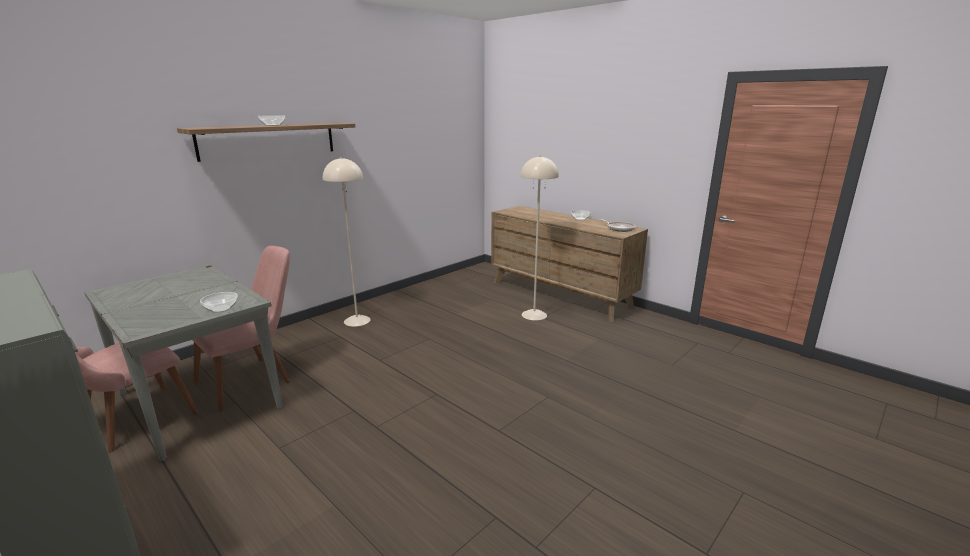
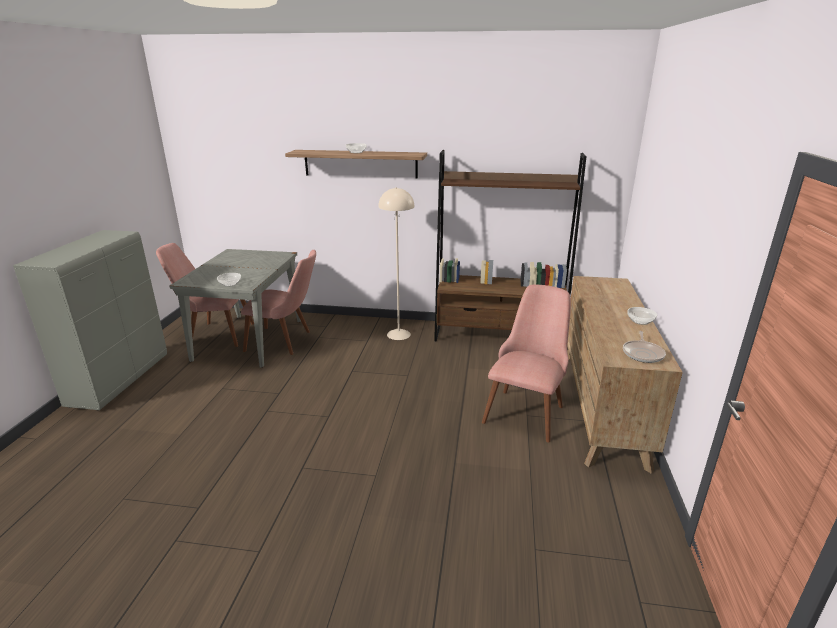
camera: 55 degrees right, 5 degrees up
beige floor lamp [521,156,559,320] -> pink chair [482,285,571,443]
none -> brown bookcase [434,150,587,341]

